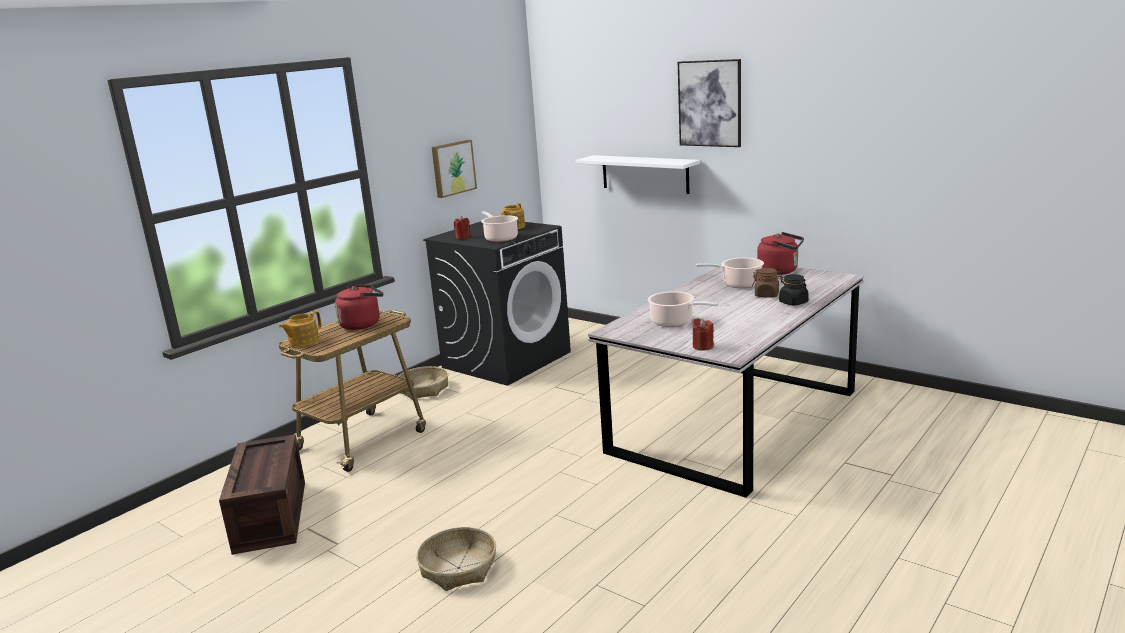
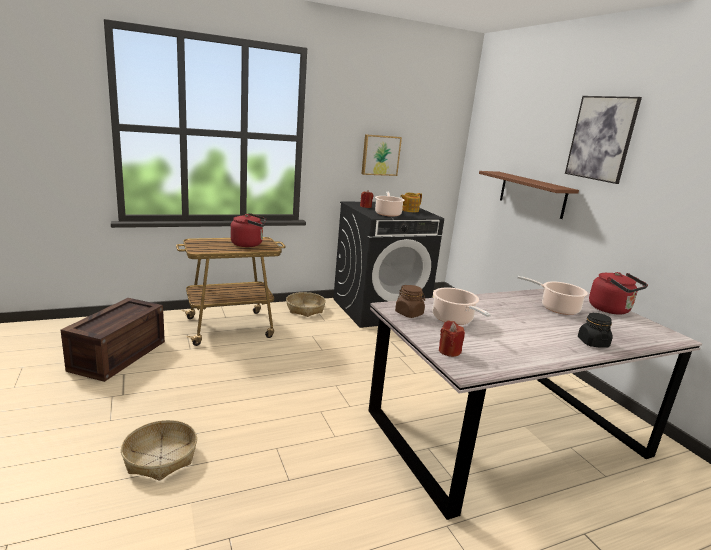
camera: 25 degrees right, 0 degrees up
teapot [279,311,322,347] -> none
white shelf [576,155,700,194] -> brown shelf [479,171,579,219]
brown jar [752,268,782,298] -> brown jar moved to [395,285,425,318]

